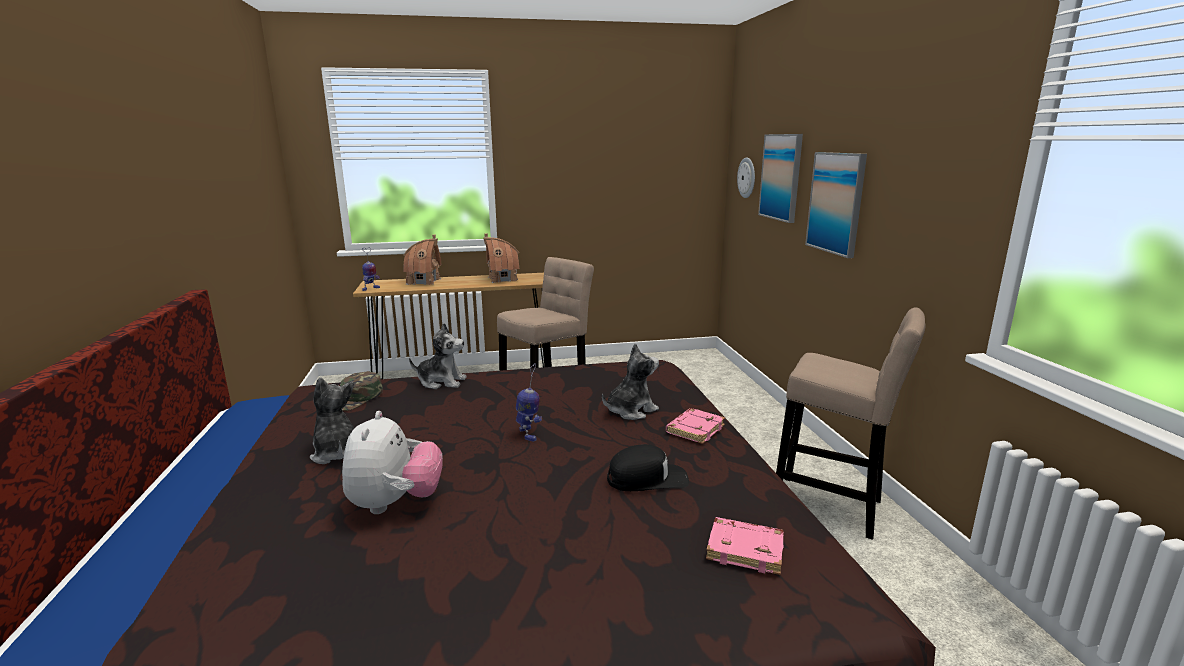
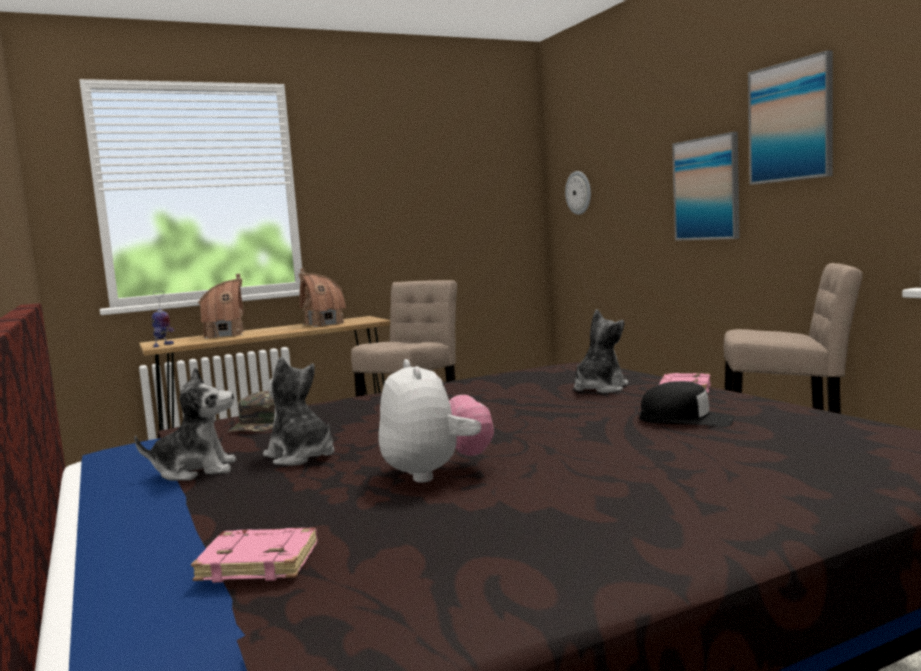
camera: 15 degrees left, 10 degrees down
plush toy [409,323,467,389] -> plush toy moved to [134,367,236,481]
toy robot [516,363,542,442] -> none
black cap [607,444,689,491] -> black cap turned 45 degrees clockwise [639,381,734,427]
pink book [706,517,784,575] -> pink book moved to [191,527,318,583]
picture [758,134,803,223] -> picture moved to [748,50,833,185]

